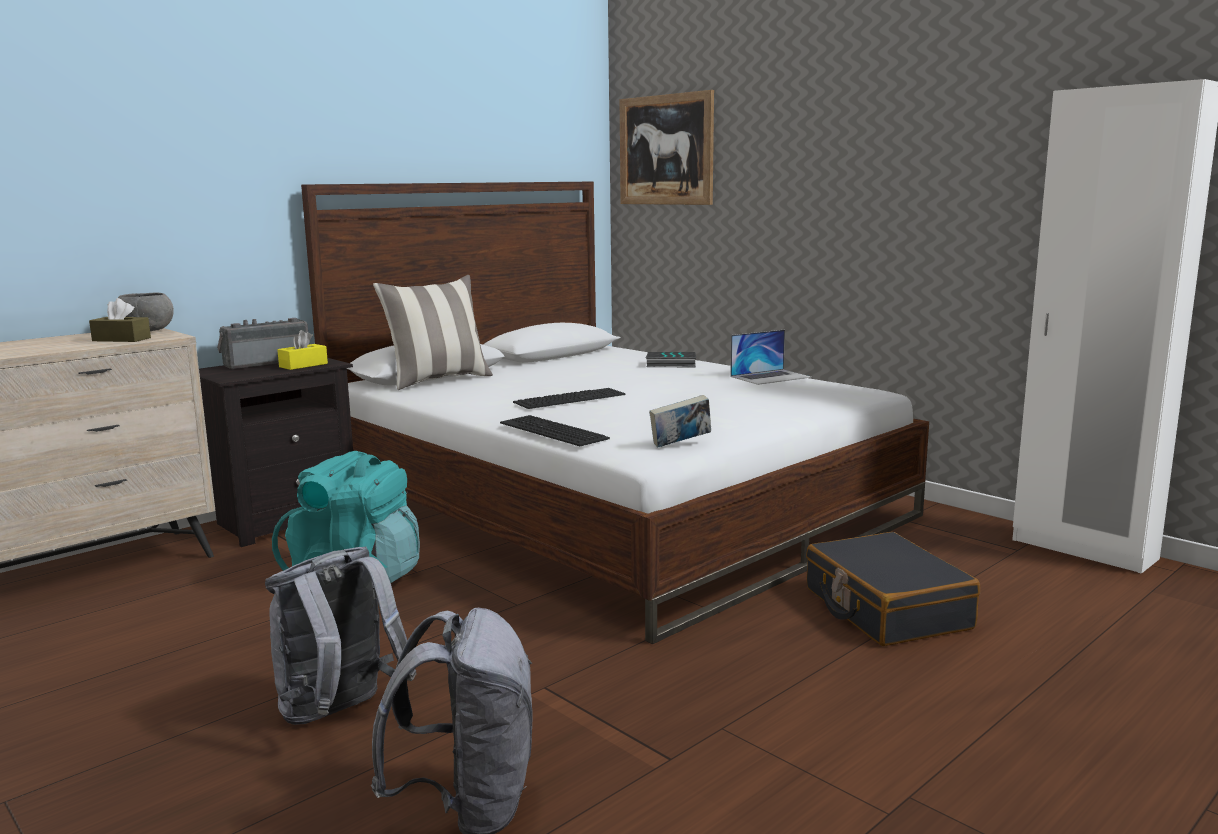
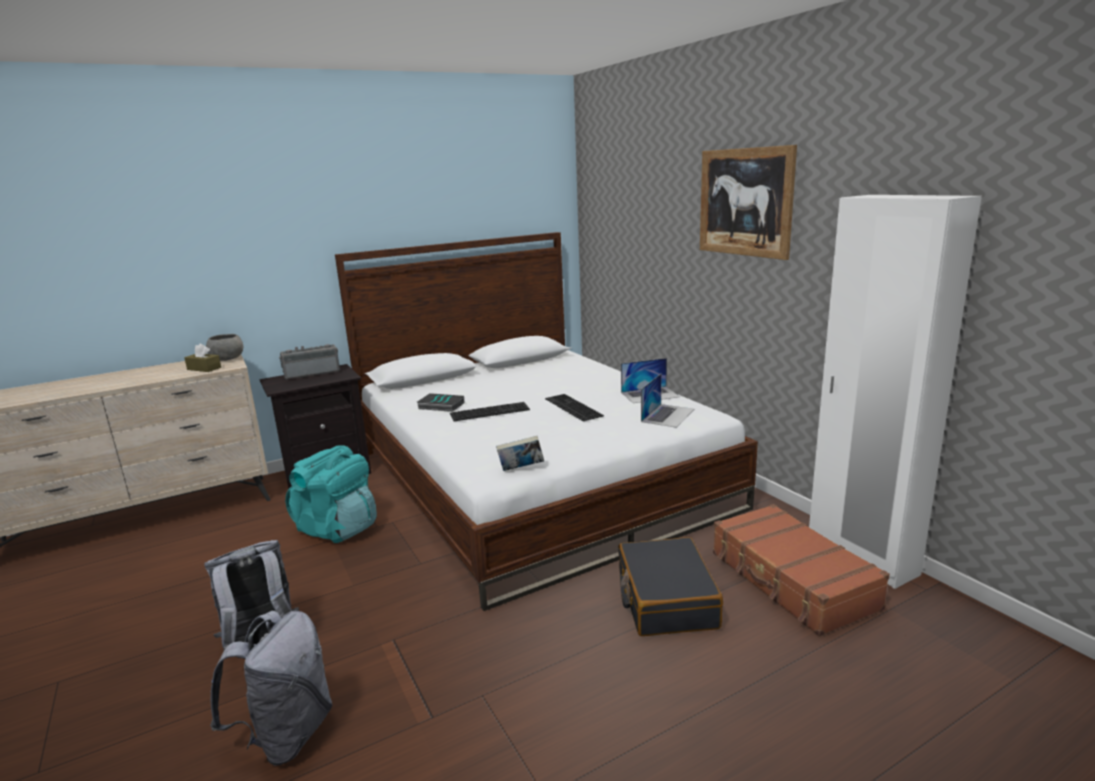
camera: 15 degrees right, 5 degrees up
yellow tissue box [277,330,328,370] -> none
pillow [373,275,493,390] -> none
keyboard [500,415,610,446] -> keyboard moved to [545,394,604,421]
picture [620,90,714,205] -> picture moved to [700,145,797,260]
book [646,352,696,367] -> book moved to [417,393,465,412]
none -> laptop [641,374,694,428]
none -> brown suitcase [713,504,890,636]

